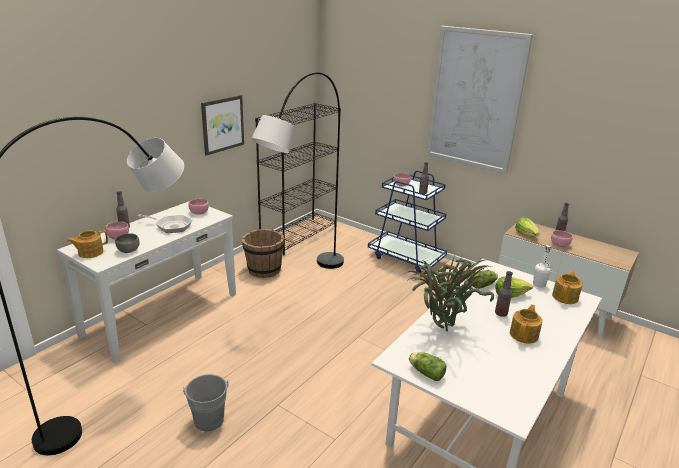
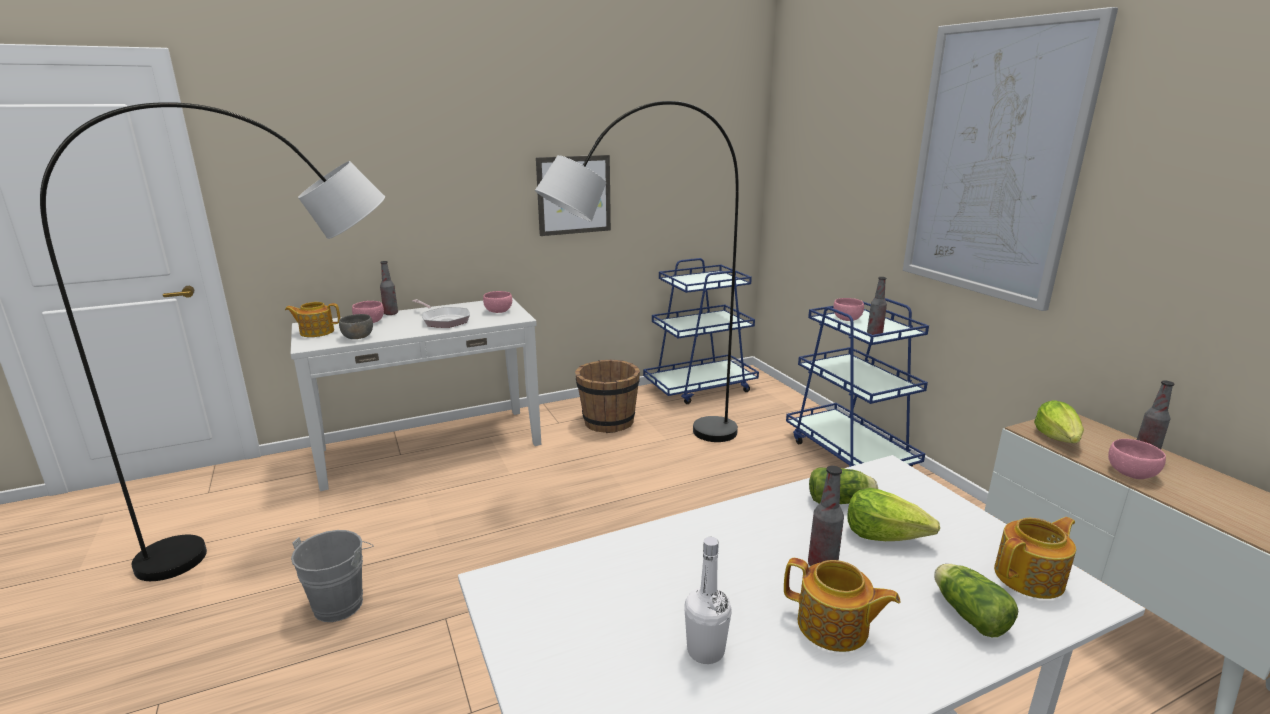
camera: 30 degrees right, 5 degrees down
black bookcase [255,103,341,255] -> blue cart [643,258,759,404]
potted plant [405,257,494,331] -> none
lettuce [409,352,447,381] -> lettuce moved to [934,564,1018,637]
teapot [510,304,543,344] -> teapot turned 60 degrees clockwise [784,558,900,652]
white bottle [533,245,551,288] -> white bottle moved to [684,537,732,664]

